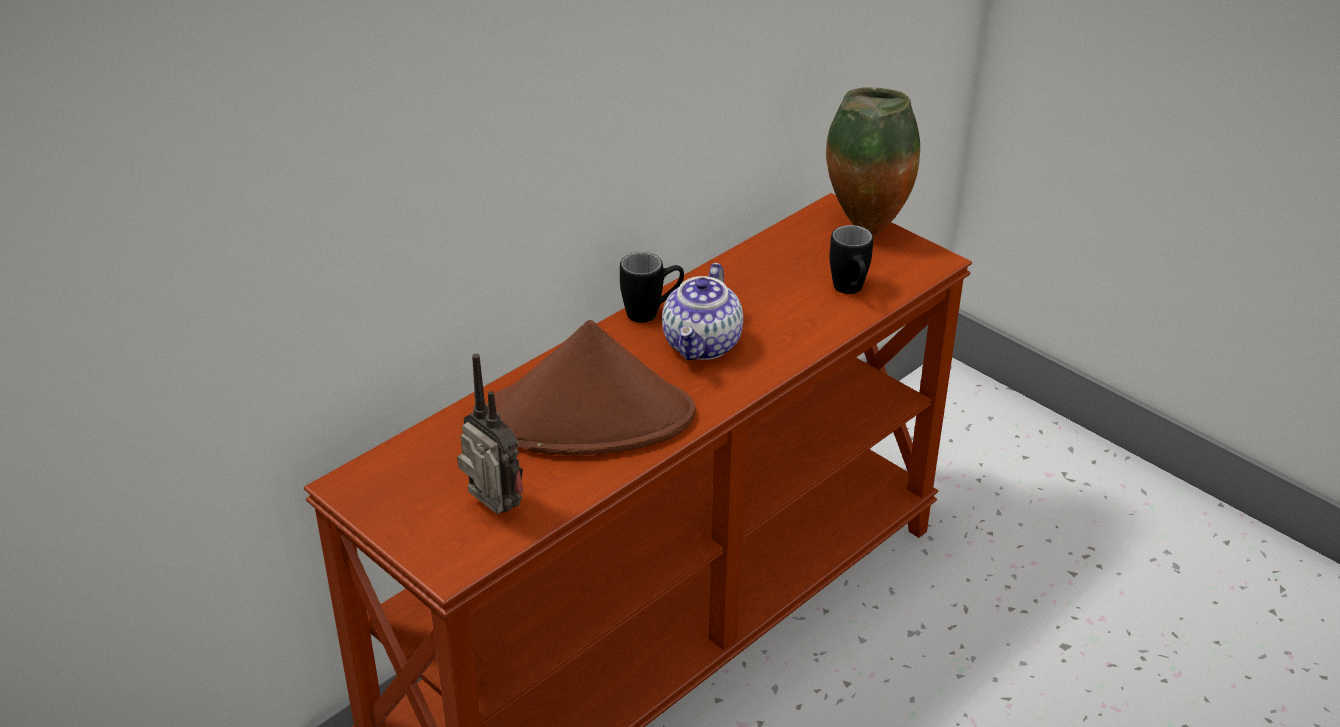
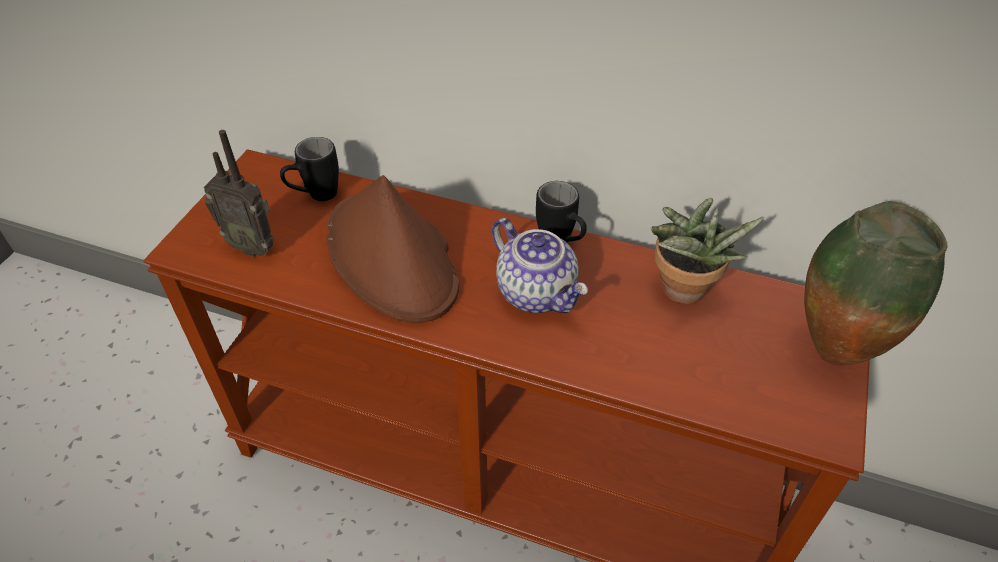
camera: 65 degrees right, 10 degrees up
radio [457,354,523,514] -> radio turned 90 degrees clockwise [203,130,274,257]
teapot [662,263,743,360] -> teapot turned 120 degrees counterclockwise [492,218,588,313]
black mug [830,225,873,294] -> black mug moved to [280,137,339,201]
none -> potted plant [651,198,764,304]

